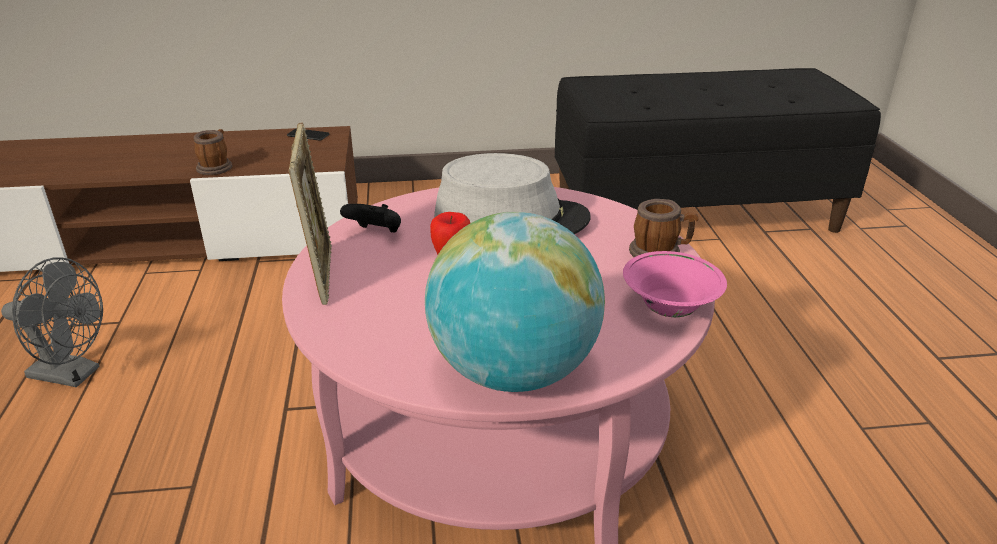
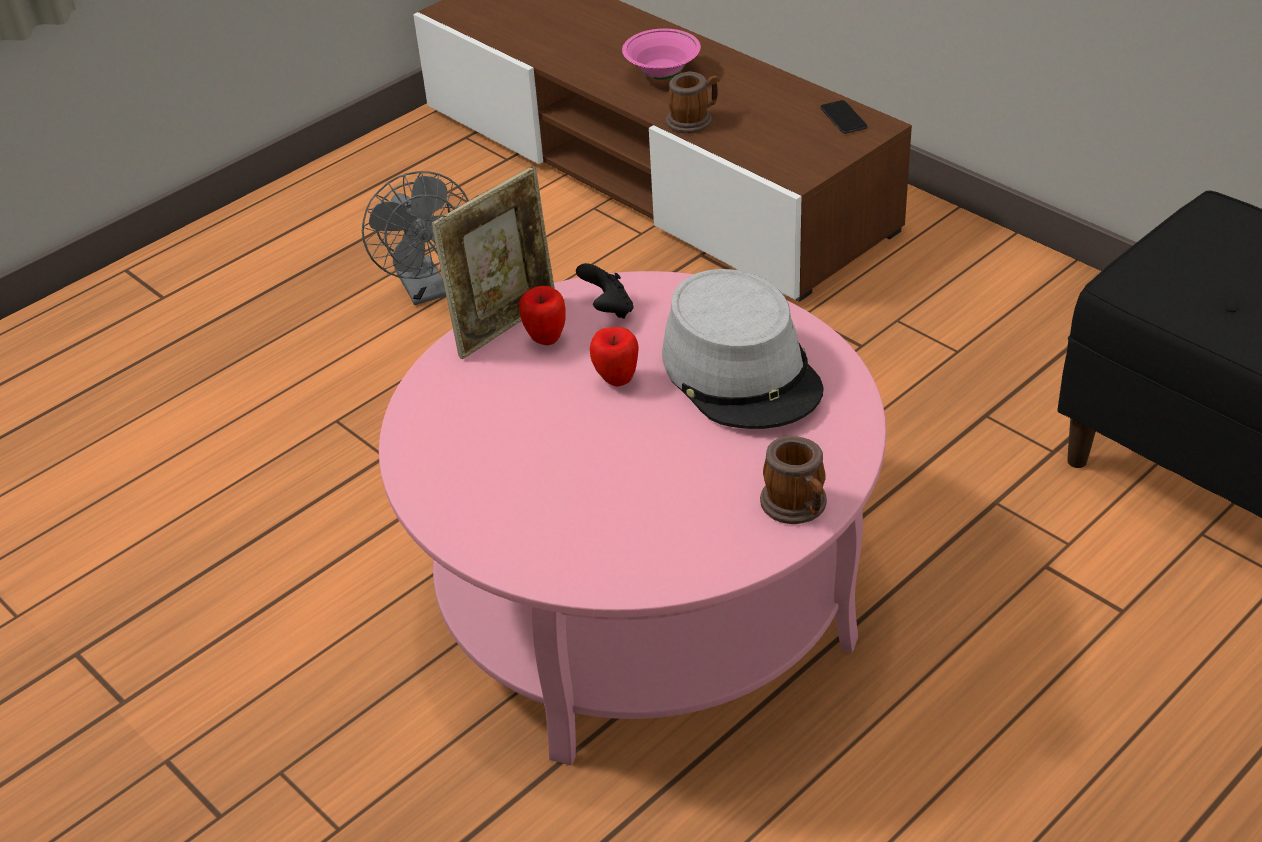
camera: 55 degrees right, 10 degrees up
globe [425,212,605,392] -> none
pink bowl [623,251,727,317] -> pink bowl moved to [622,28,701,80]
none -> apple [519,286,566,345]

